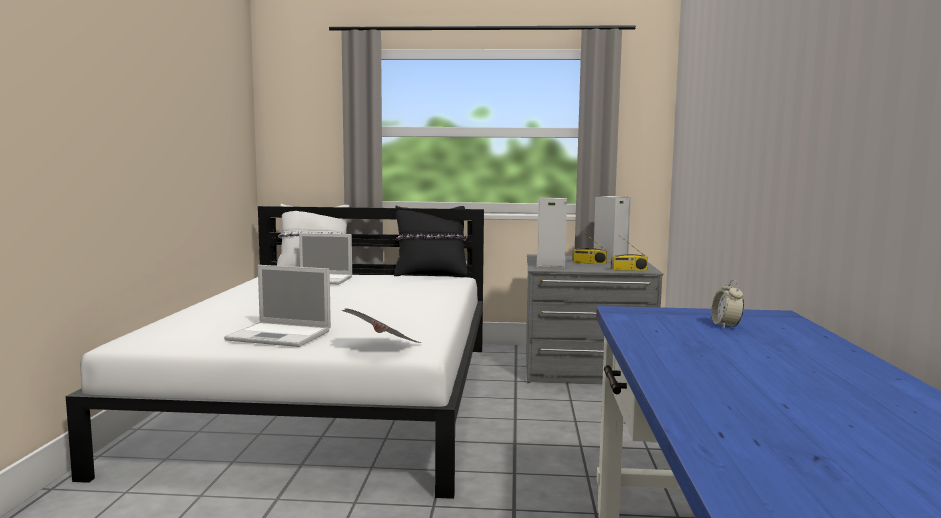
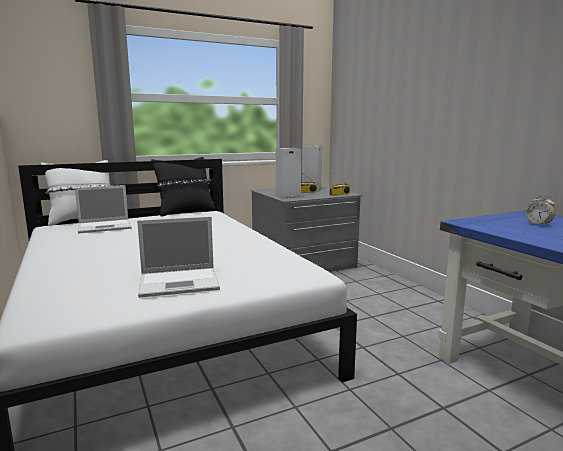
camera: 30 degrees left, 5 degrees up
newspaper [342,308,423,343] -> none

